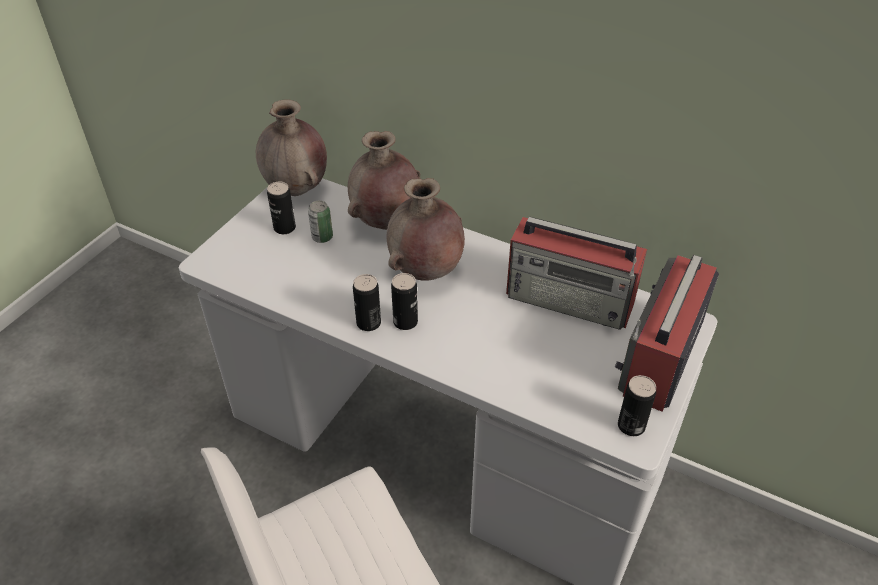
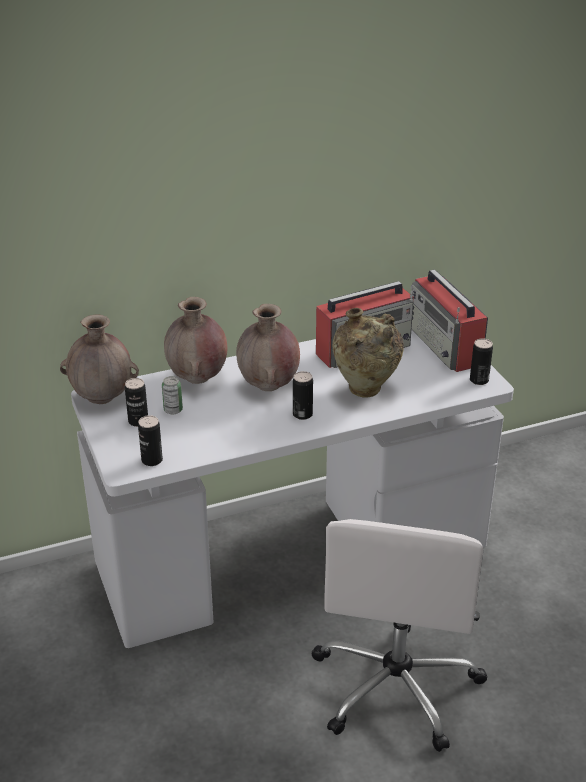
camera: 50 degrees left, 10 degrees down
can [353,274,381,331] -> can moved to [138,415,163,466]
none -> beige vase [332,308,404,398]

